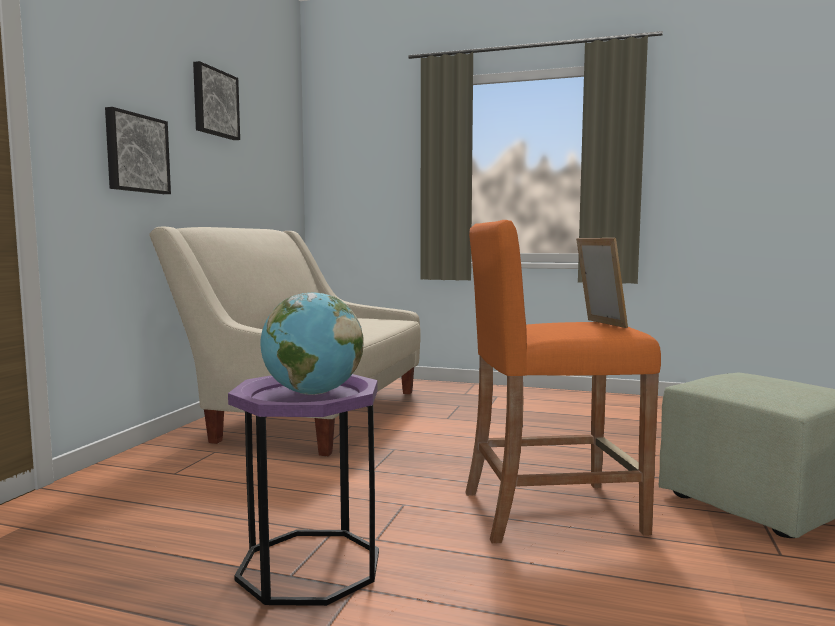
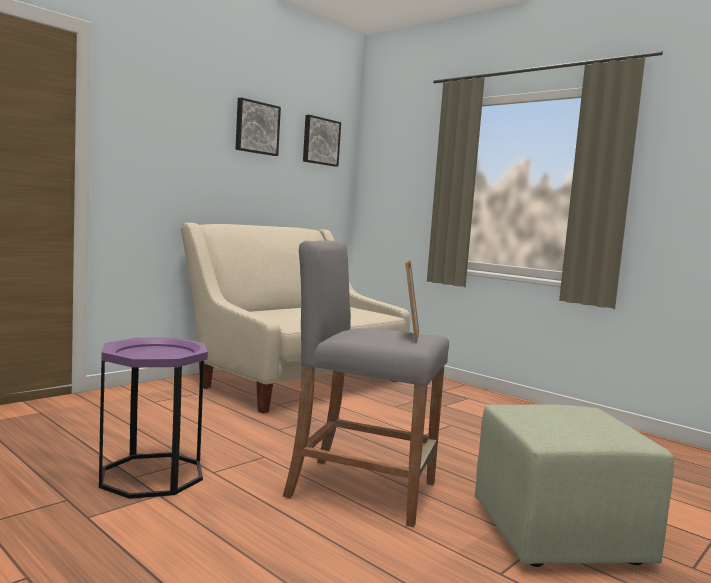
camera: 25 degrees right, 0 degrees up
picture [105,107,171,194] -> picture moved to [303,115,341,167]
globe [260,292,364,395] -> none
orange stool [465,220,661,543] -> grey stool [283,240,449,527]

